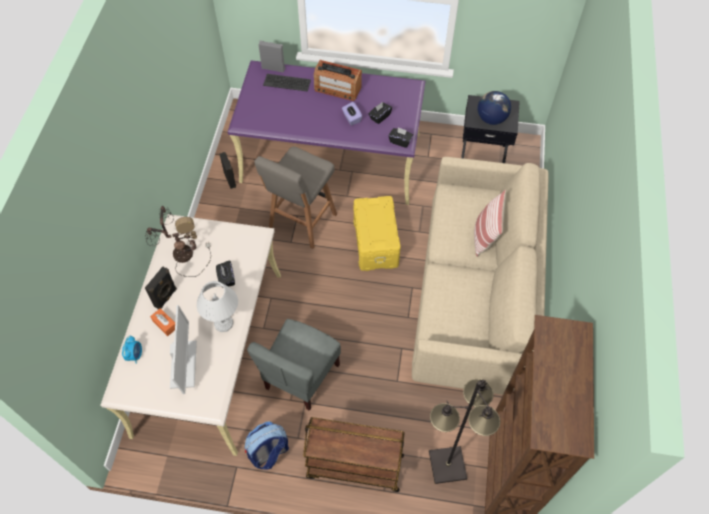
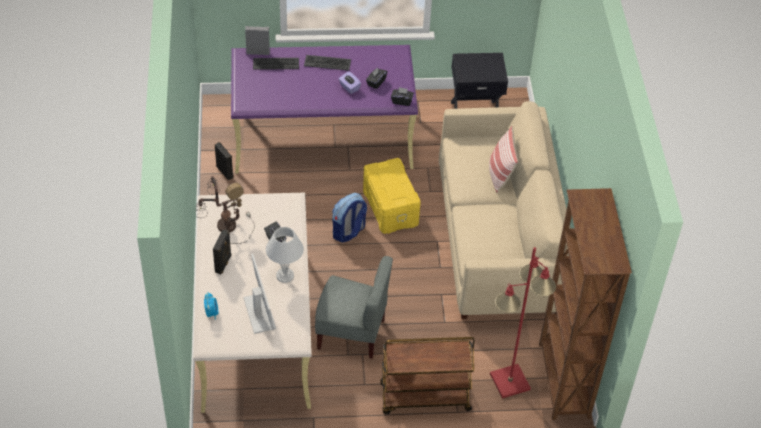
camera: 15 degrees left, 10 degrees down
orange tissue box [150,308,175,336] -> none
backpack [245,421,289,470] -> backpack moved to [332,193,367,243]
grey chair [247,319,341,411] -> grey chair turned 90 degrees counterclockwise [315,256,393,359]
grey stool [254,146,337,249] -> none
radio [314,60,362,101] -> keyboard [304,55,351,71]
black floor lamp [429,379,500,484] -> red floor lamp [490,247,556,399]
globe [478,91,511,125] -> none

